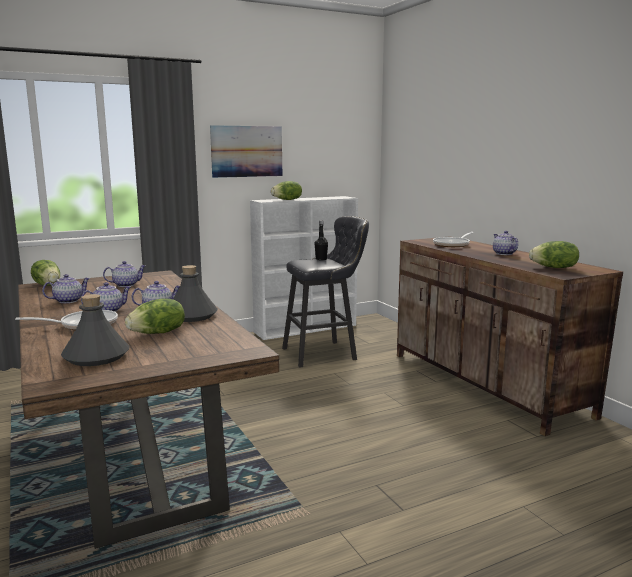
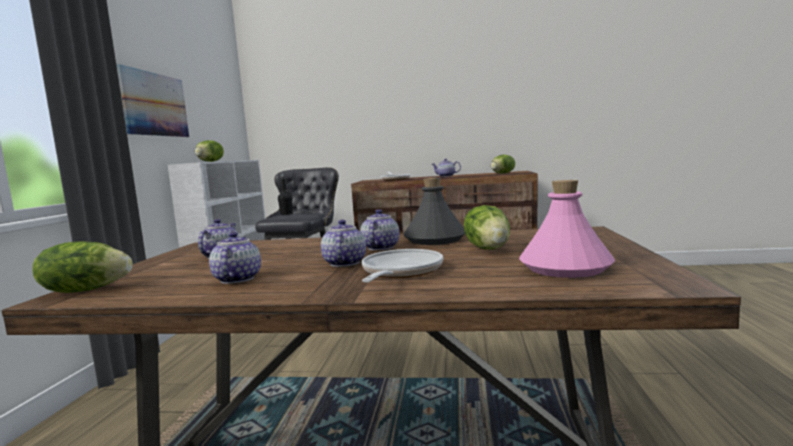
camera: 55 degrees left, 5 degrees down
grey bottle [61,294,130,366] -> pink bottle [519,180,615,278]

